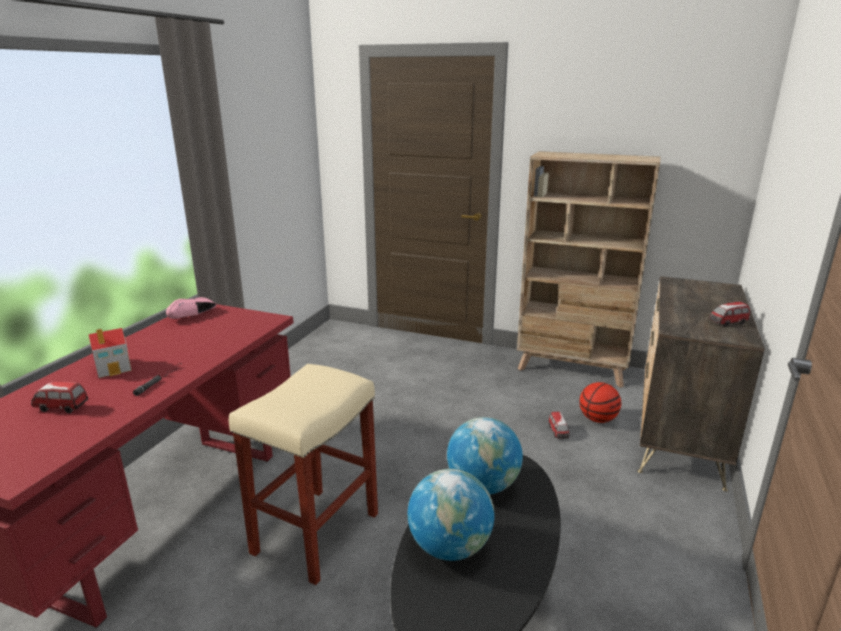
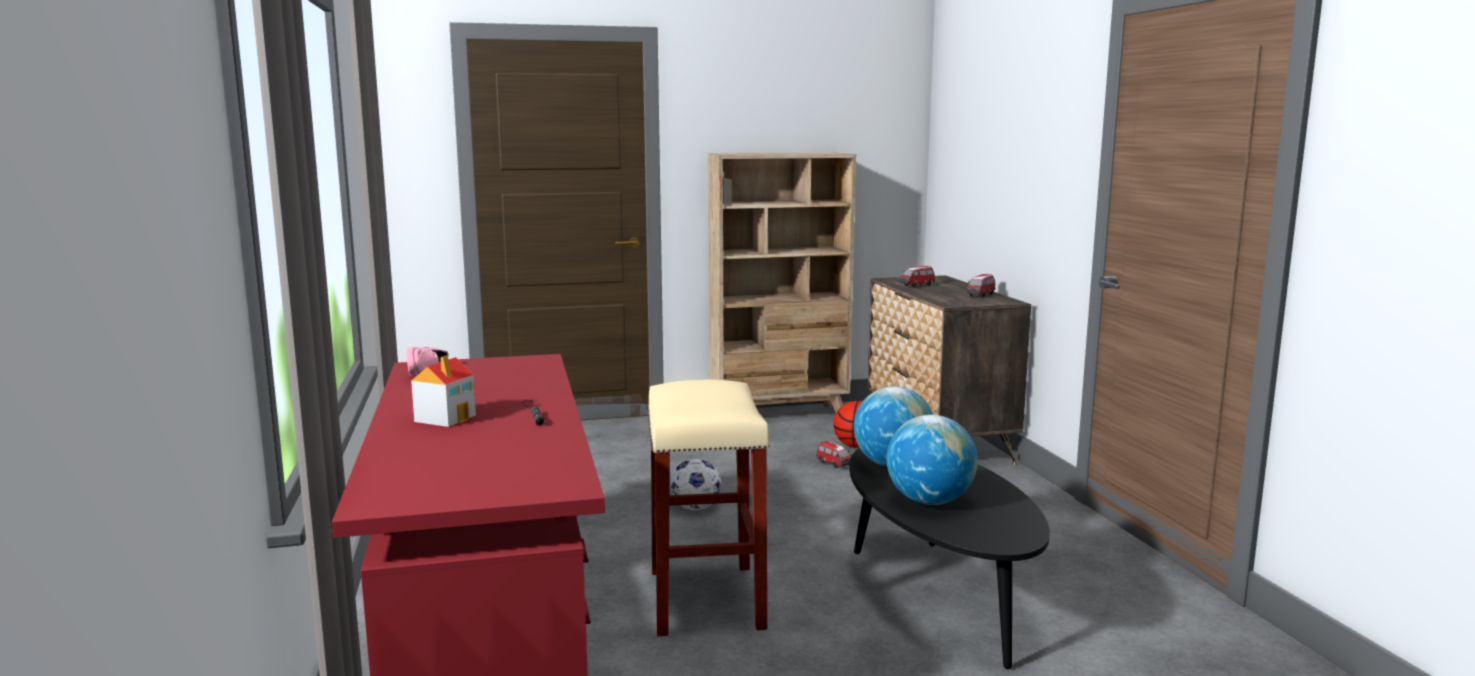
camera: 35 degrees left, 10 degrees down
toy car [31,382,88,413] -> toy car moved to [900,266,935,287]
none -> football [670,459,721,510]

